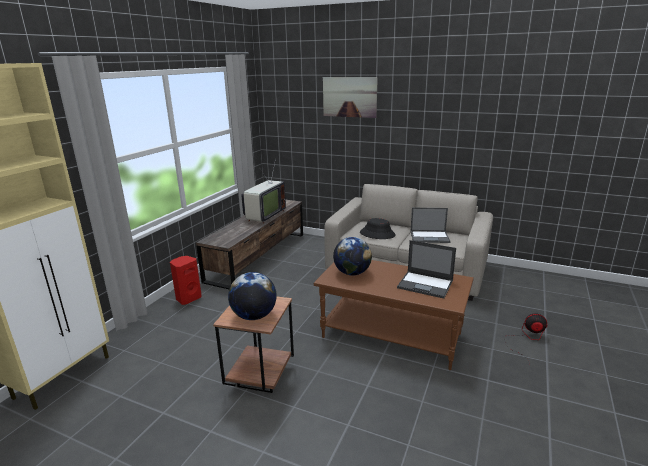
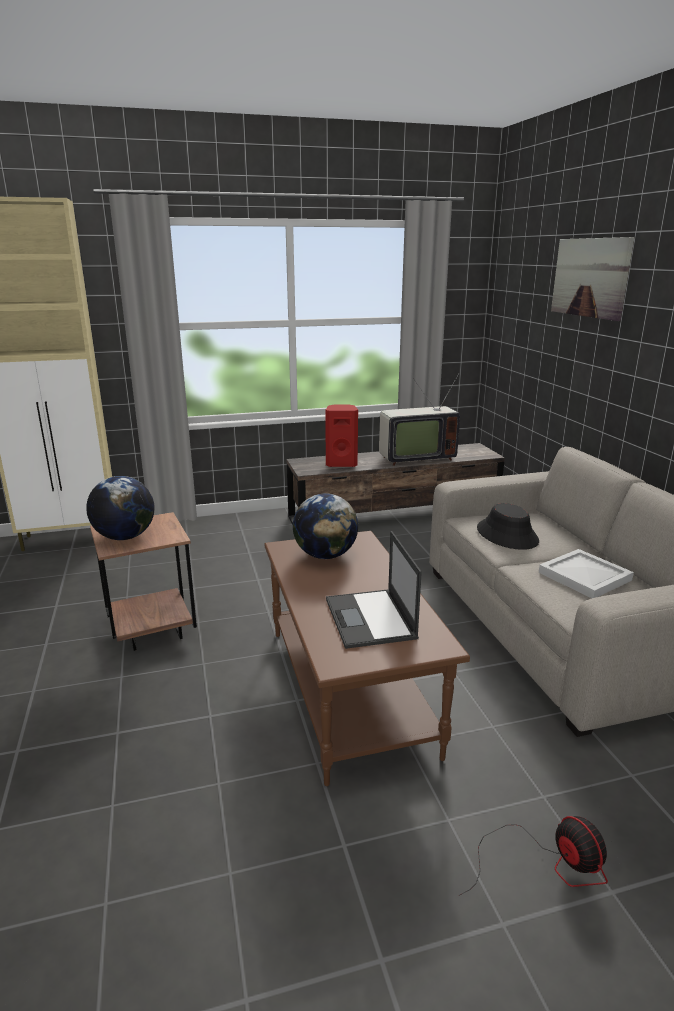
camera: 50 degrees right, 0 degrees up
red speaker [170,256,202,305] -> red speaker moved to [325,404,358,467]
laptop [410,208,450,243] -> white tray [539,549,634,598]

